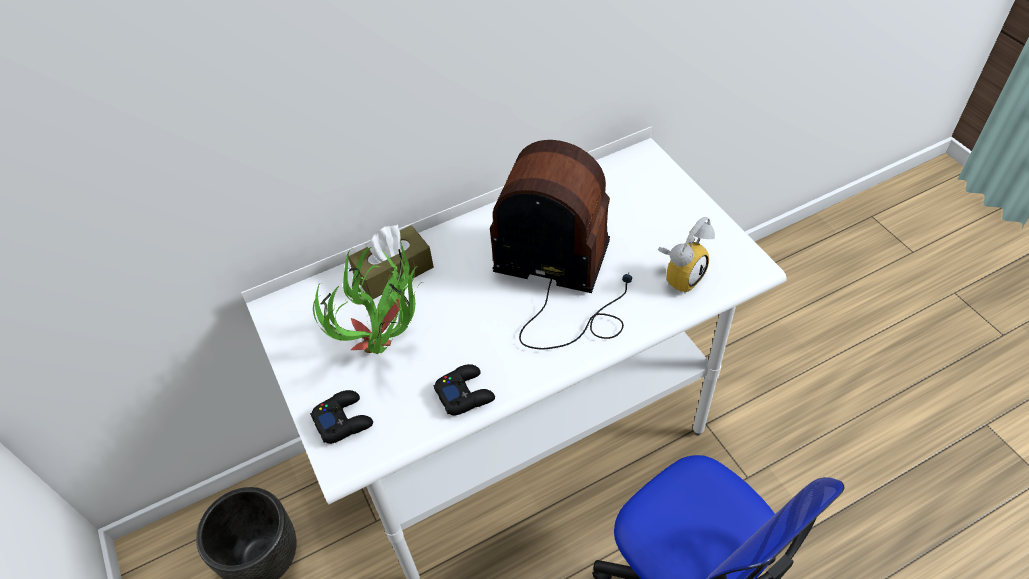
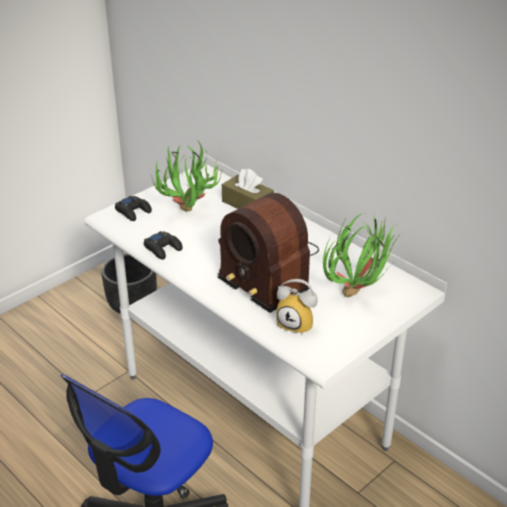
camera: 70 degrees right, 15 degrees down
radio [490,140,632,350] -> radio turned 135 degrees clockwise [217,193,319,313]
none -> potted plant [323,211,402,297]

